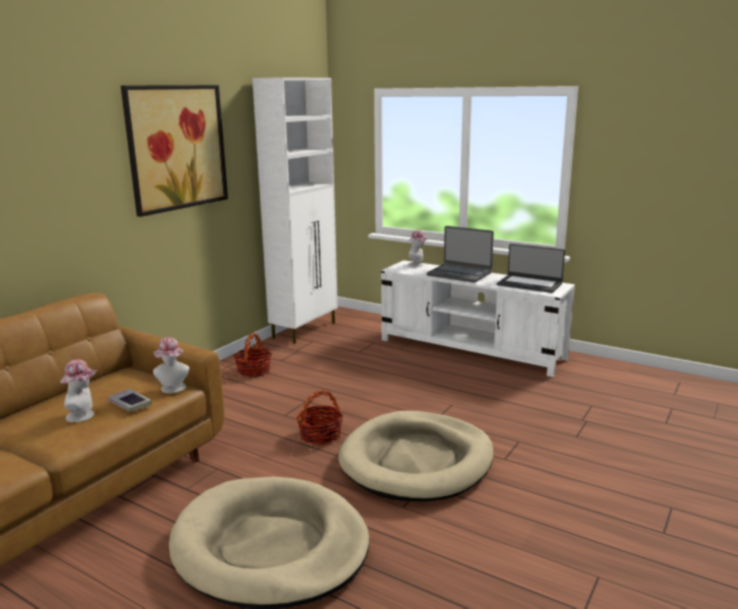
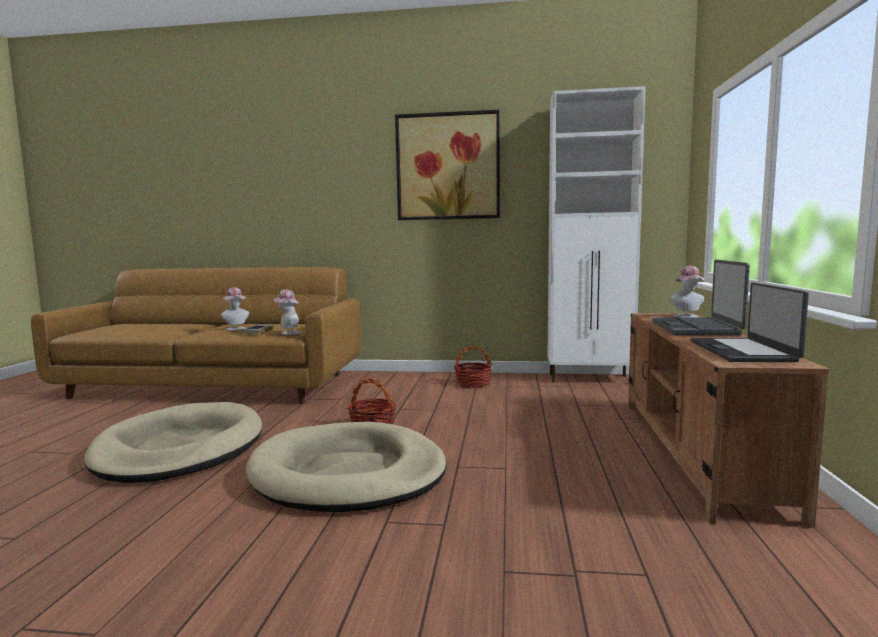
camera: 65 degrees right, 10 degrees down
white tv stand [381,260,575,377] -> brown tv stand [628,313,829,528]

